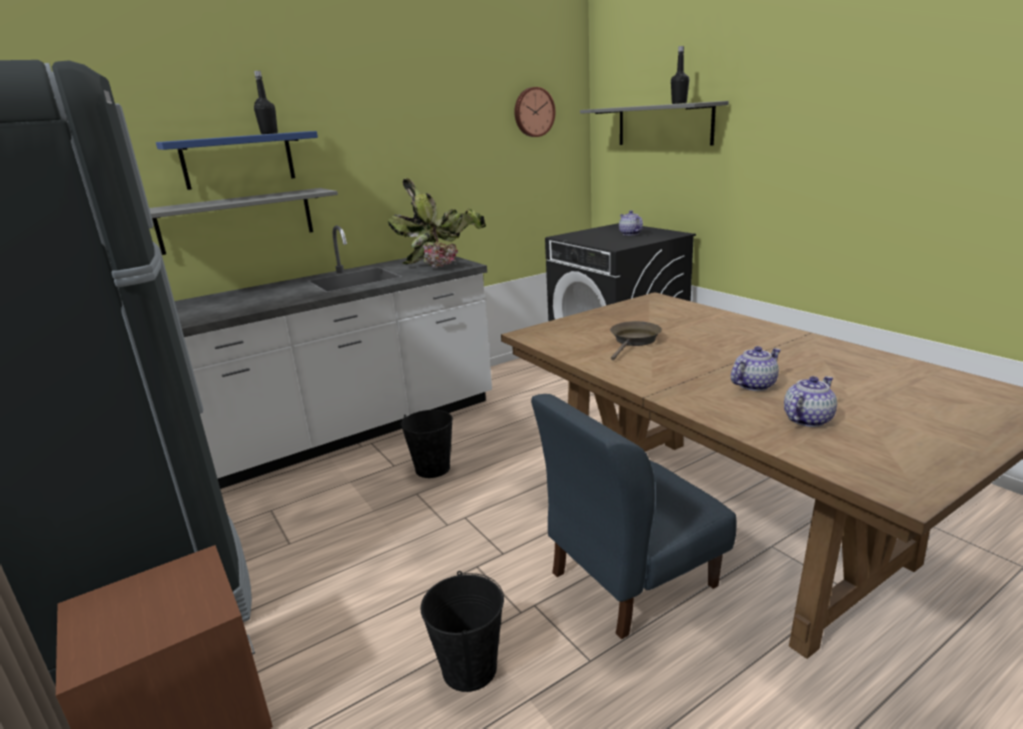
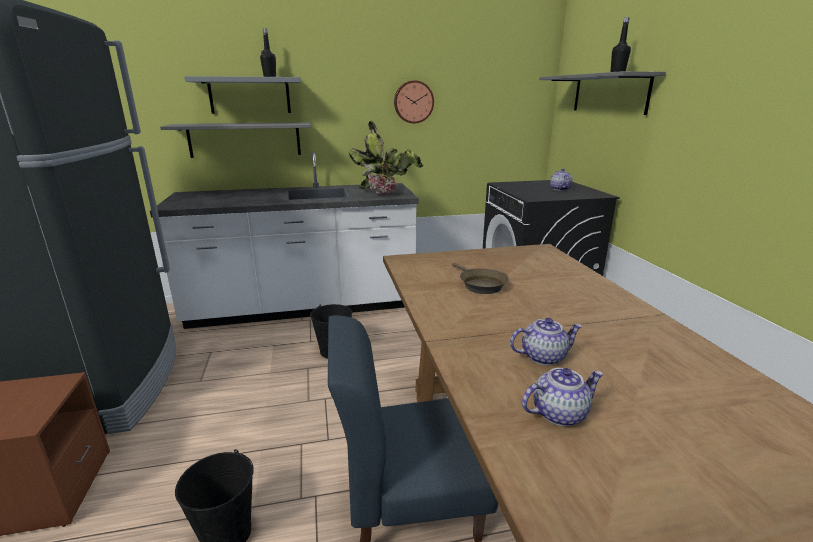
camera: 20 degrees right, 0 degrees up
blue shelf [156,131,318,190] -> grey shelf [184,76,301,114]
wall clock [514,87,555,137] -> wall clock moved to [394,80,434,124]
brown frying pan [610,321,662,360] -> brown frying pan turned 105 degrees clockwise [452,263,509,294]

